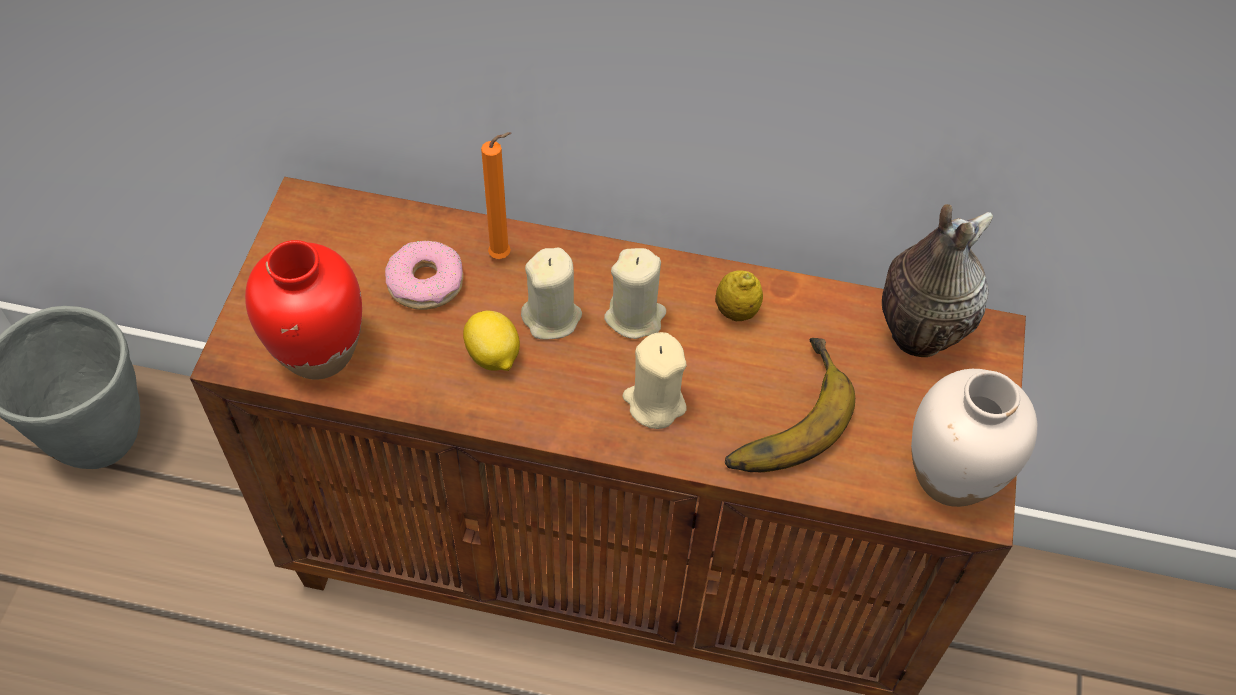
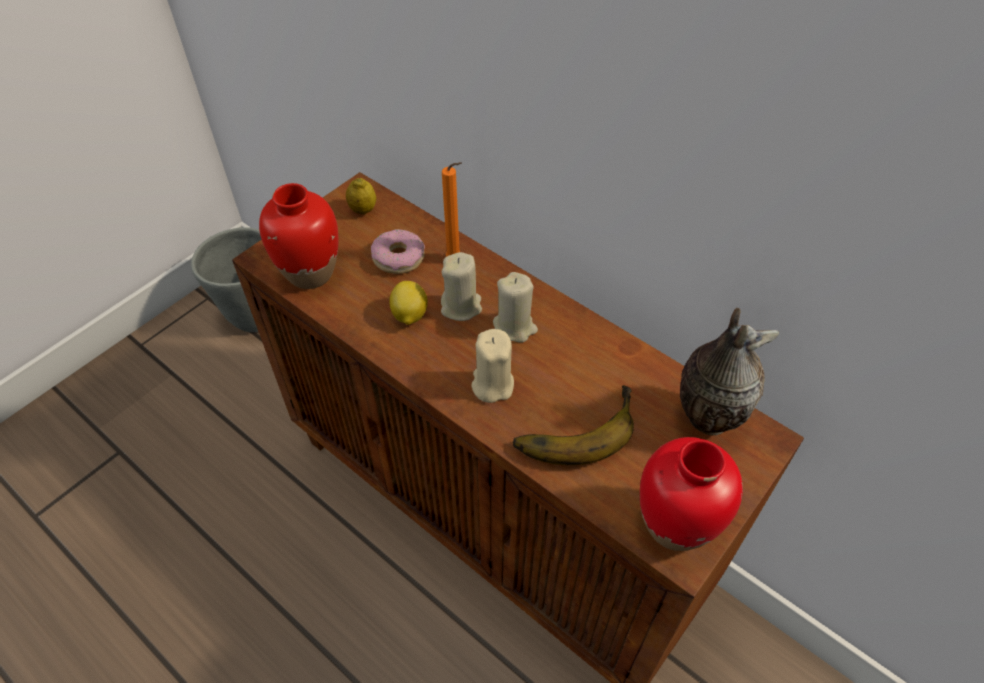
camera: 30 degrees right, 5 degrees down
lemon [715,270,763,321] -> lemon moved to [346,178,376,214]
white vase [911,369,1037,507] -> red vase [640,437,743,551]

